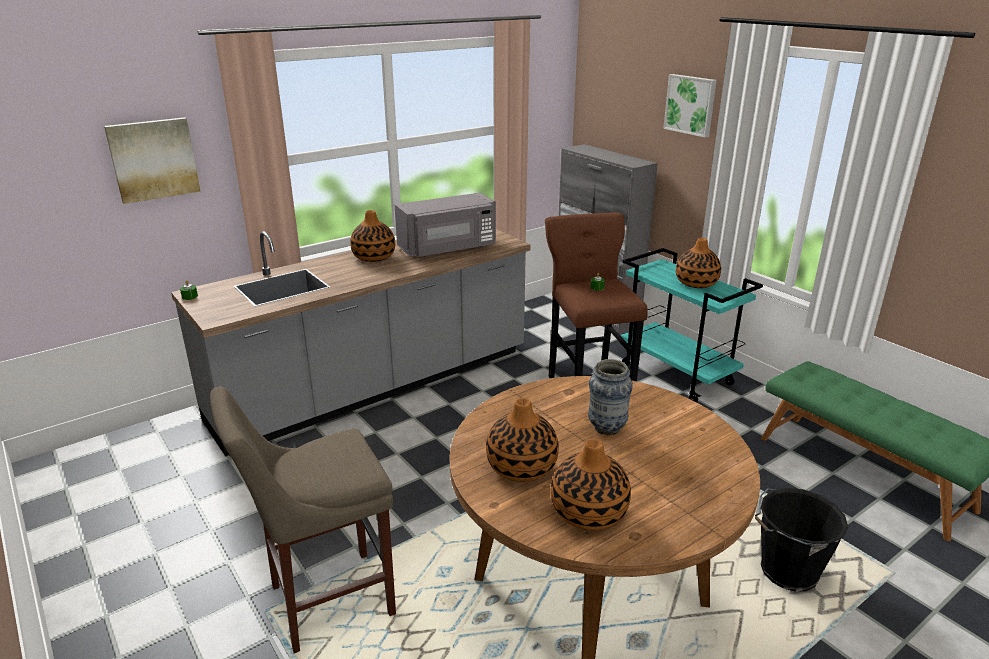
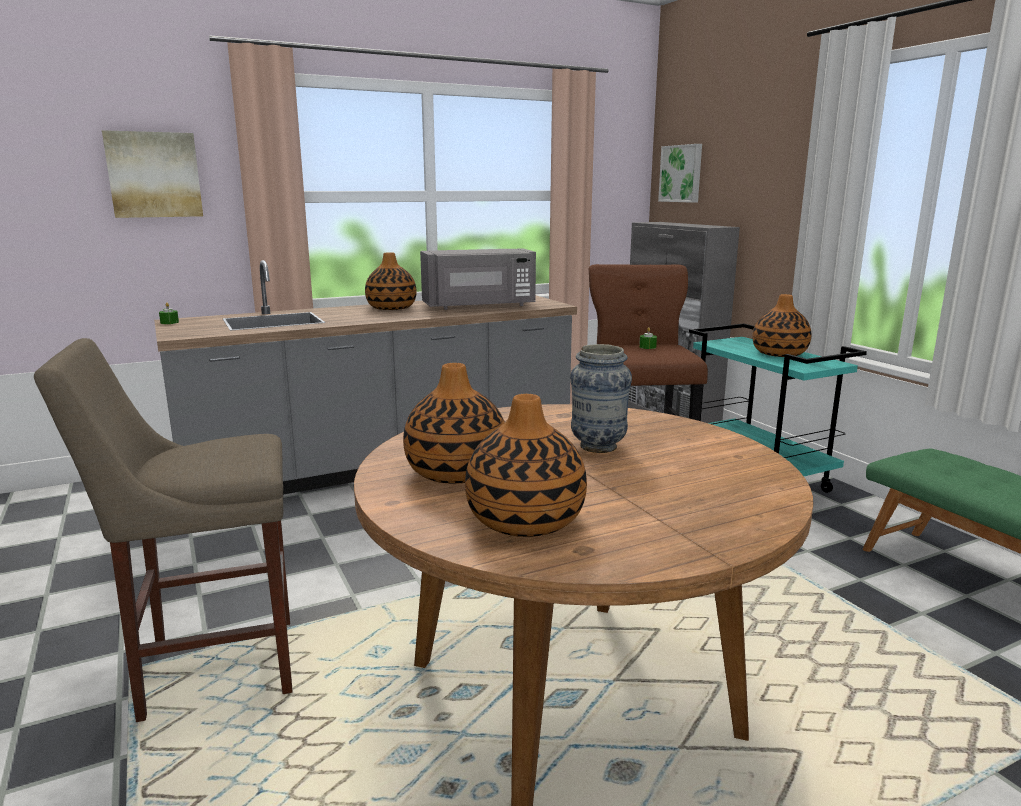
camera: 10 degrees right, 10 degrees down
picture [663,74,717,138] -> picture moved to [658,144,702,203]
black bucket [755,488,848,592] -> none

